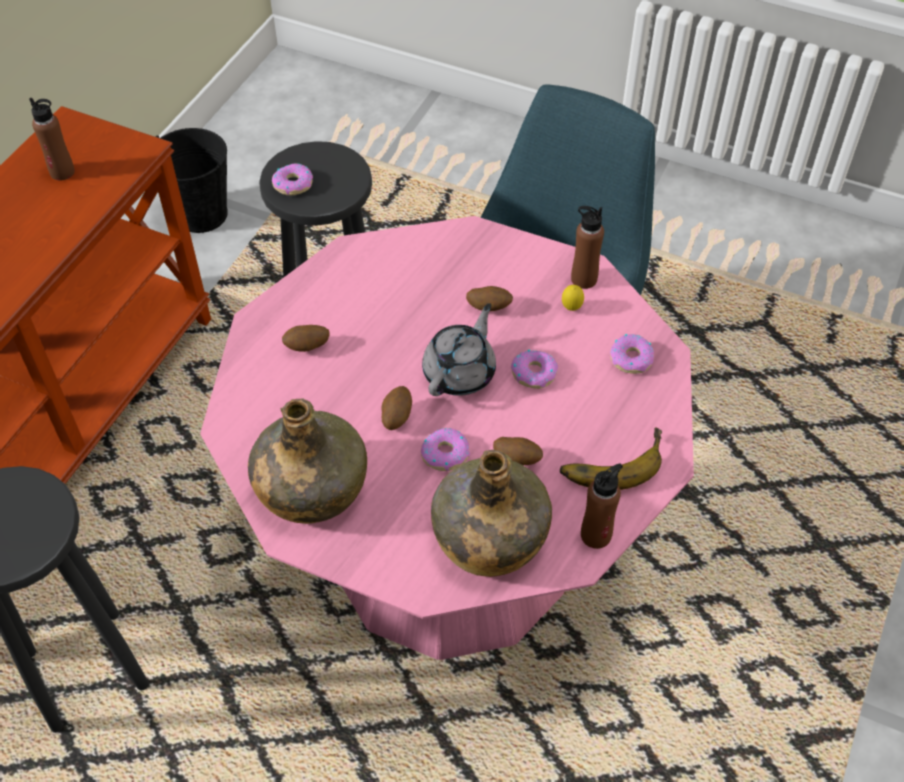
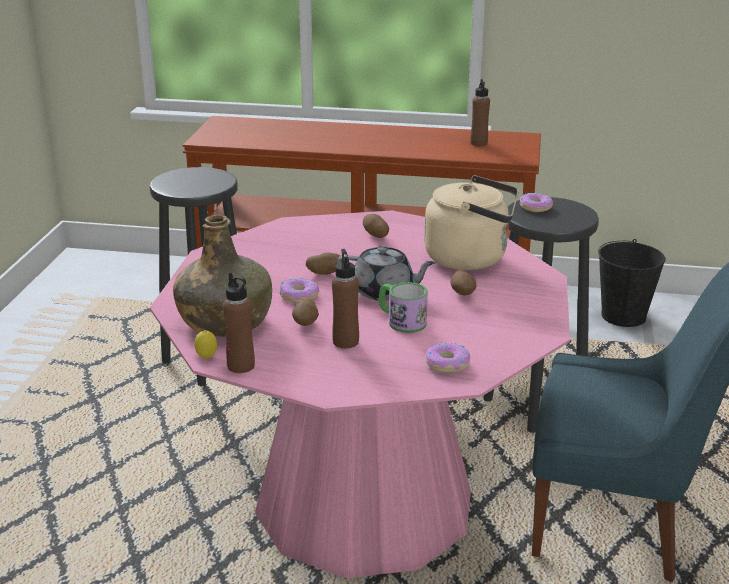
camera: 75 degrees right, 25 degrees down
green bottle [248,398,367,524] -> none
donut [511,350,558,389] -> mug [379,282,428,333]
banana [560,427,662,490] -> none
lemon [562,285,584,311] -> lemon moved to [195,330,217,359]
brown bottle [571,206,604,289] -> brown bottle moved to [332,249,359,348]
none -> beige kettle [424,175,518,270]

